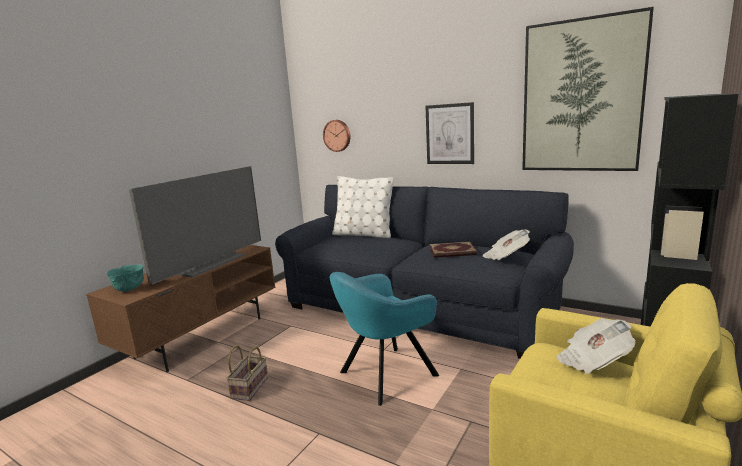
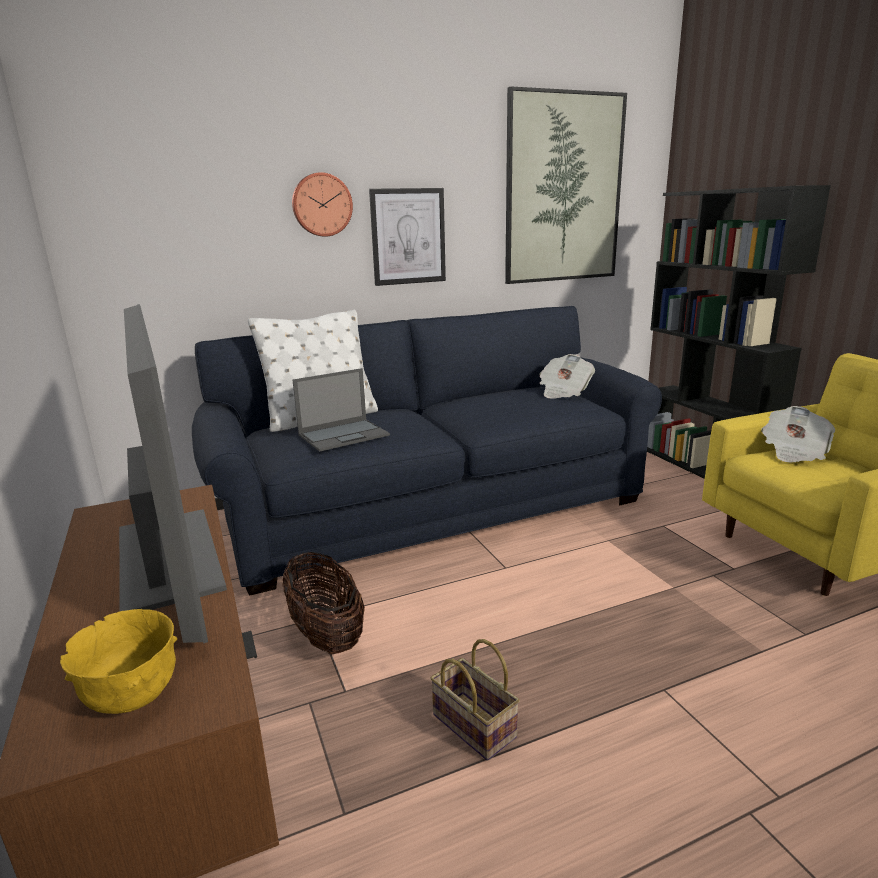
camera: 55 degrees left, 5 degrees up
turquoise bowl [107,264,144,291] -> yellow bowl [60,609,177,714]
wall clock [323,120,350,152] -> wall clock moved to [292,172,353,237]
turquoise armchair [330,272,439,406] -> none
book [429,242,477,258] -> none
none -> basket [282,552,365,655]
none -> laptop [293,368,390,452]

